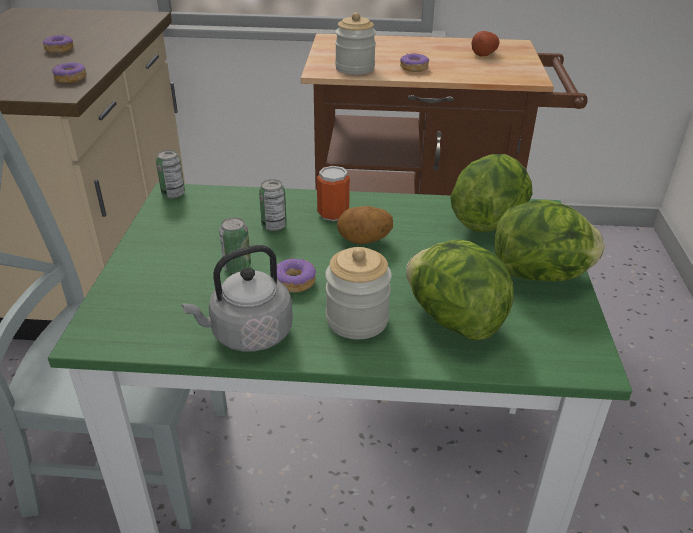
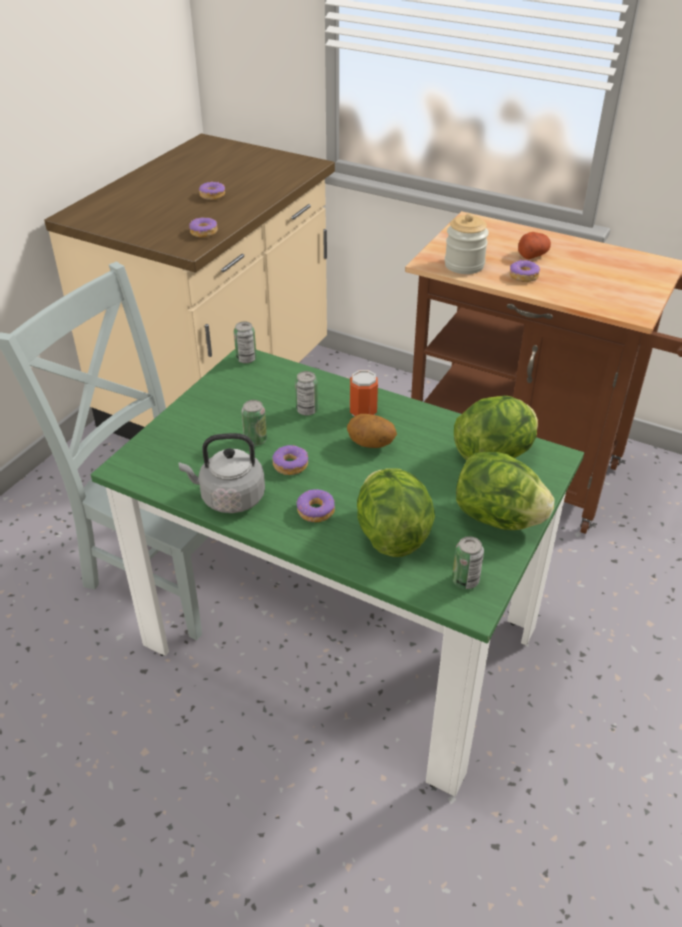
camera: 25 degrees right, 5 degrees up
jar [325,247,392,339] -> donut [297,489,335,522]
potato [471,31,499,56] -> potato moved to [518,232,551,259]
none -> can [452,536,484,589]

